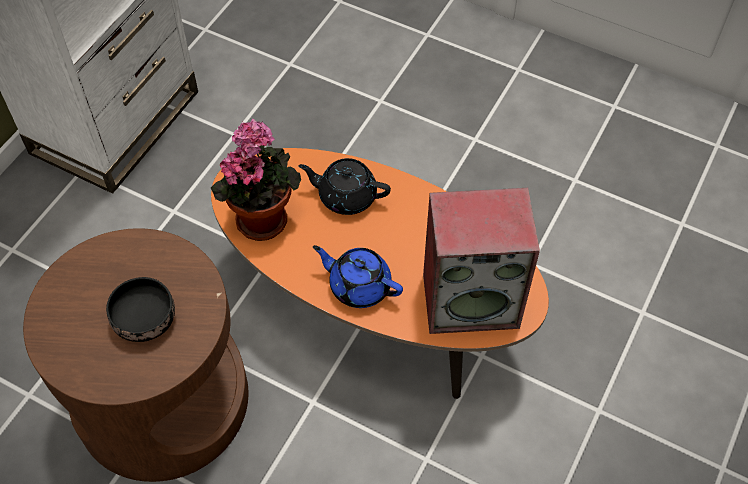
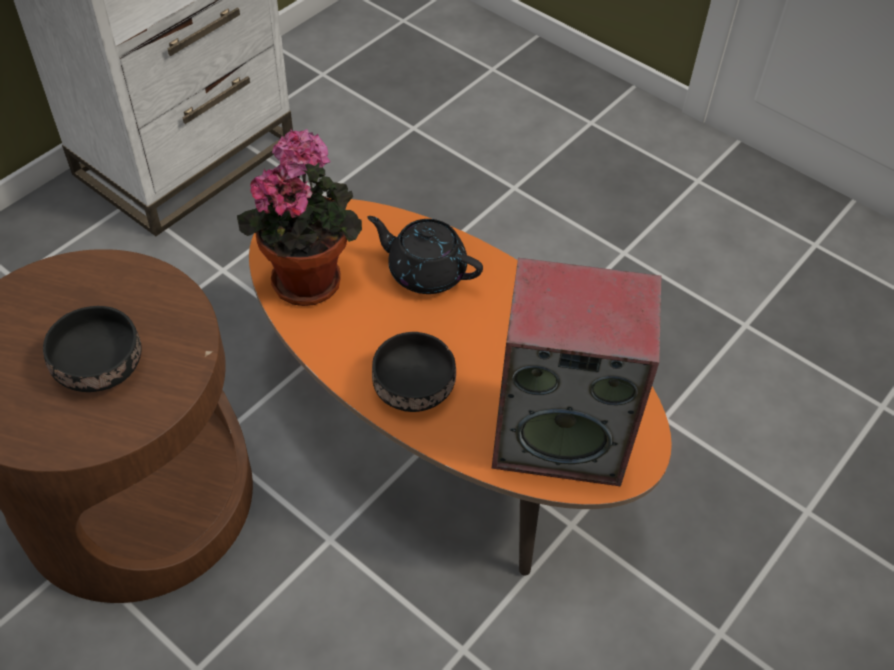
camera: 10 degrees right, 5 degrees down
blue teapot [313,245,403,308] -> black bowl [372,332,456,412]

